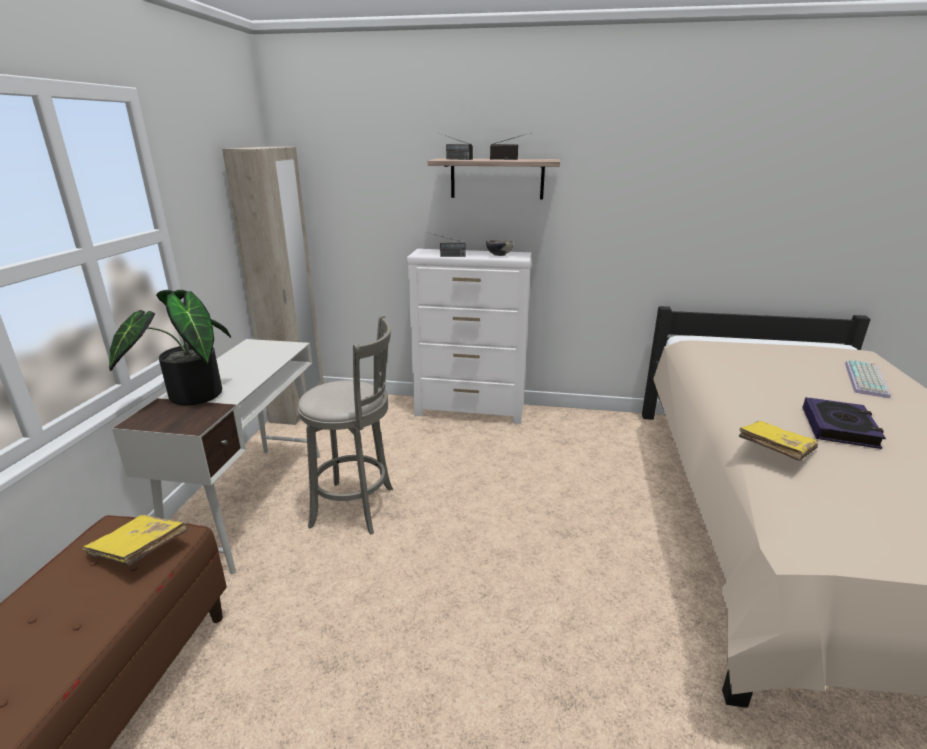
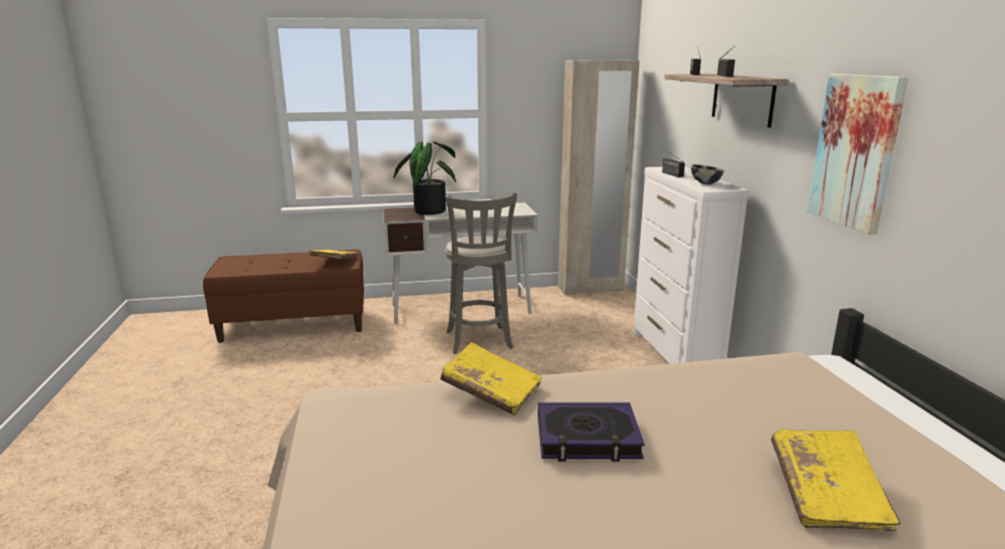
camera: 70 degrees right, 5 degrees down
keyboard [845,360,891,398] -> yellow book [771,430,901,531]
none -> picture [807,74,908,235]

